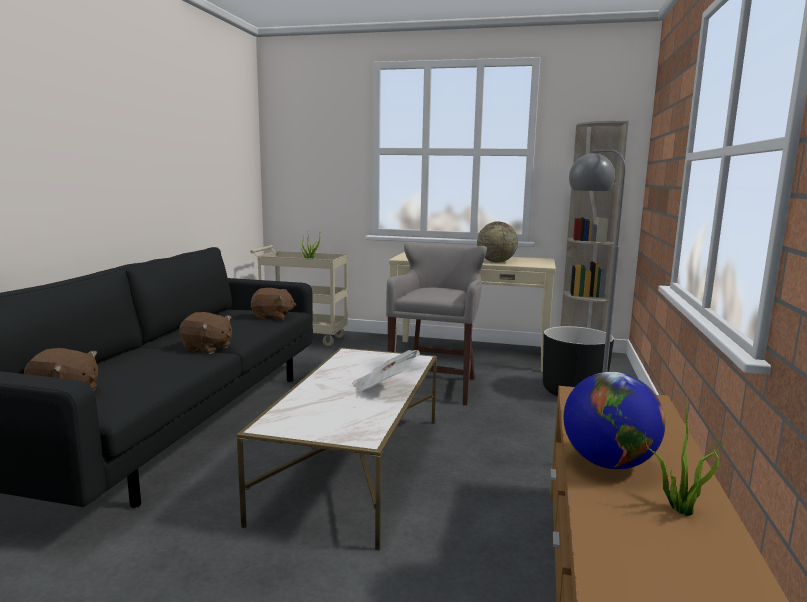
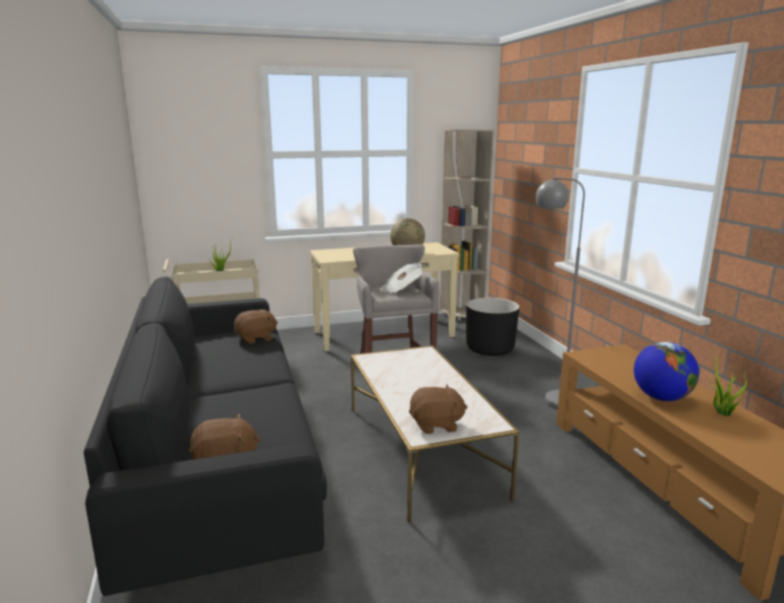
camera: 30 degrees left, 5 degrees up
brown plush toy [179,312,232,354] -> brown plush toy moved to [409,384,468,434]
newspaper [352,350,420,392] -> newspaper moved to [379,263,423,293]

